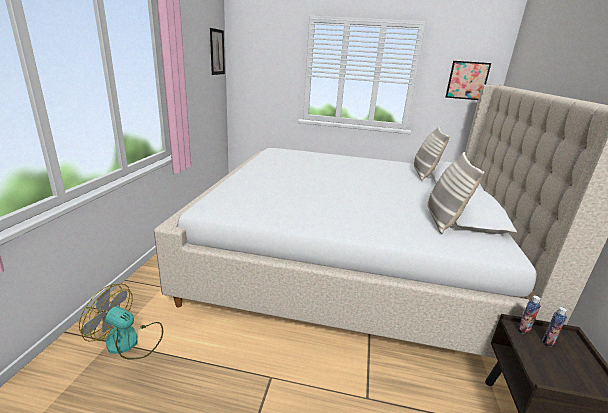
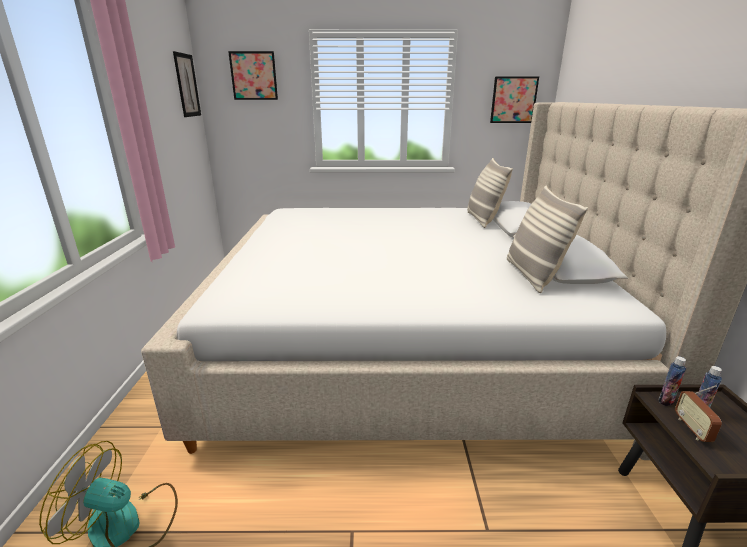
camera: 10 degrees left, 0 degrees up
none -> picture [228,51,278,100]
none -> radio [675,385,722,442]

